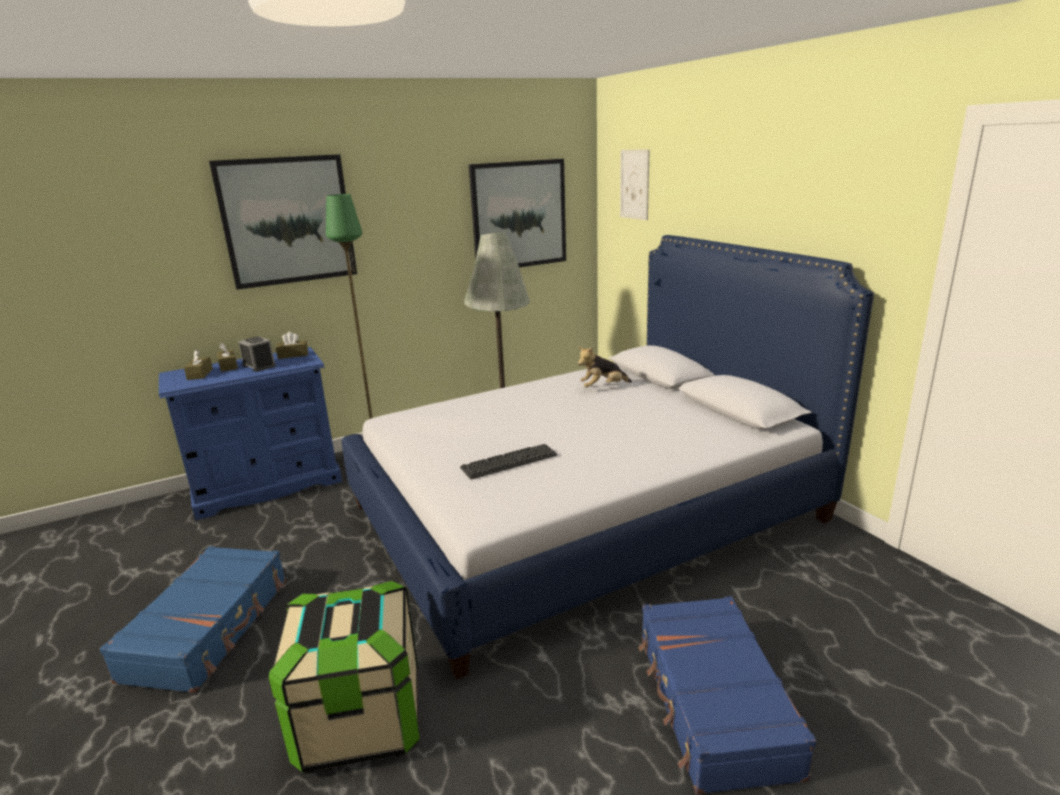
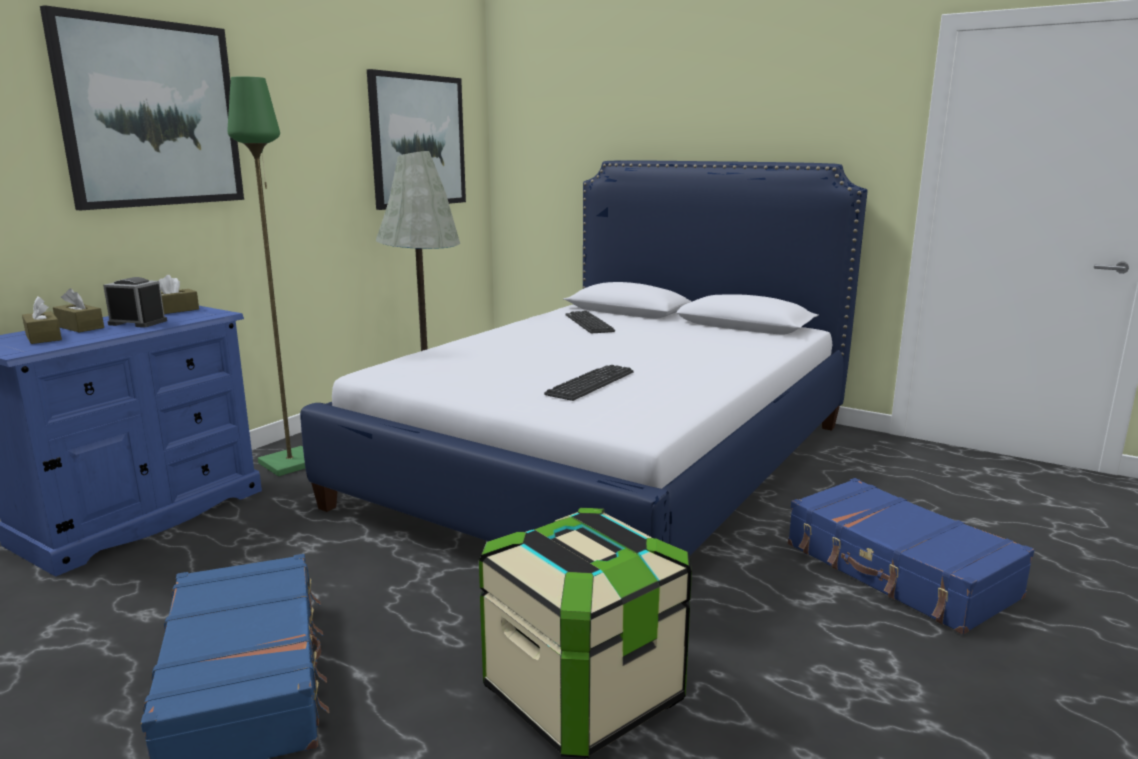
camera: 30 degrees left, 5 degrees down
plush toy [578,347,632,387] -> keyboard [566,311,615,333]
picture [620,149,650,220] -> none

